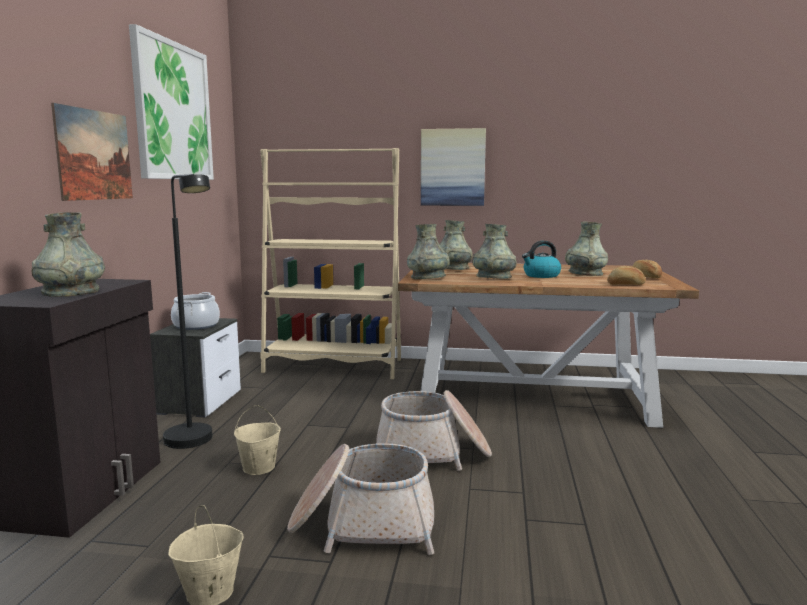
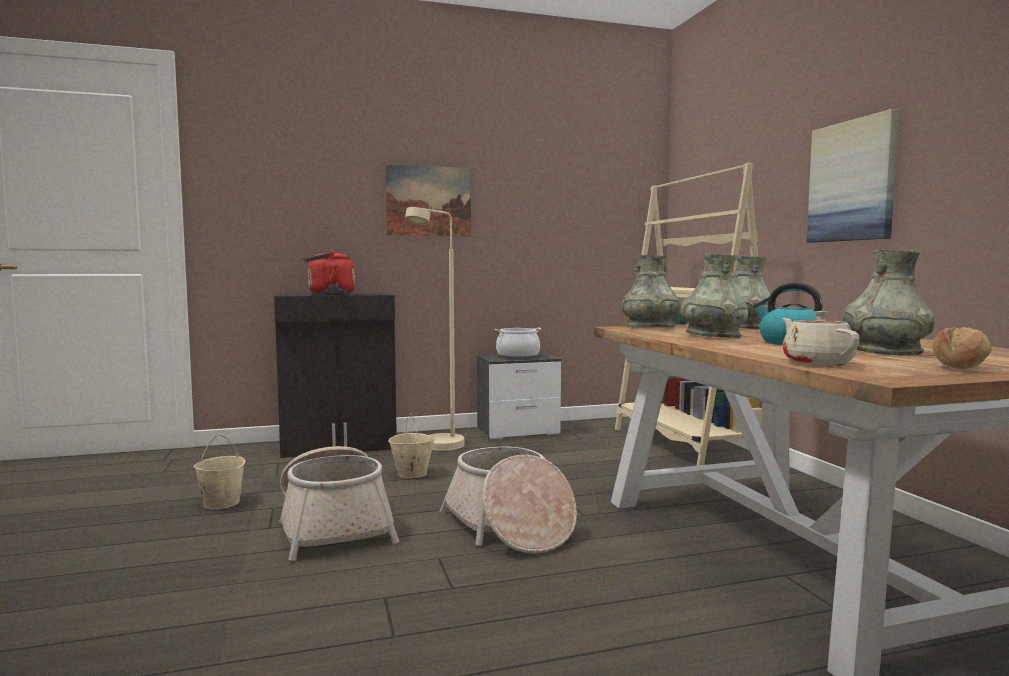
camera: 65 degrees right, 5 degrees down
grey vase [32,212,105,297] -> red kettle [303,250,355,295]
picture [129,24,214,180] -> none
black floor lamp [163,174,213,449] -> beige floor lamp [405,207,464,451]
bread [607,266,646,285] -> beige teapot [782,311,860,366]

